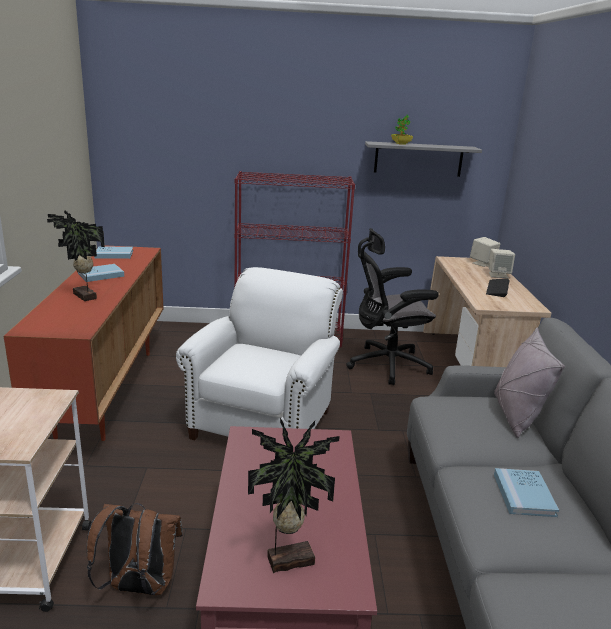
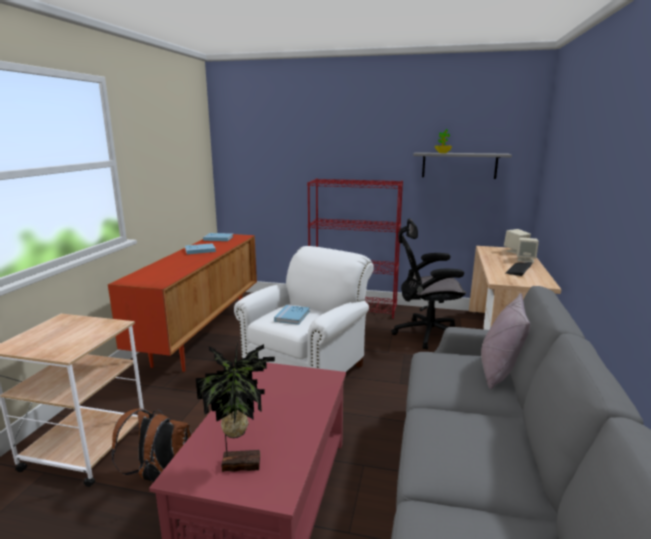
camera: 15 degrees right, 5 degrees down
potted plant [47,210,105,301] -> none
blue book [494,468,559,517] -> blue book moved to [274,305,310,325]

